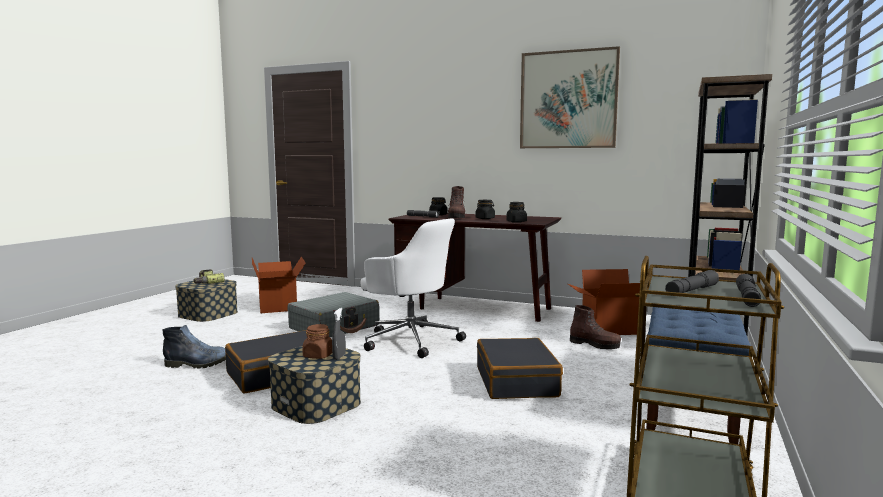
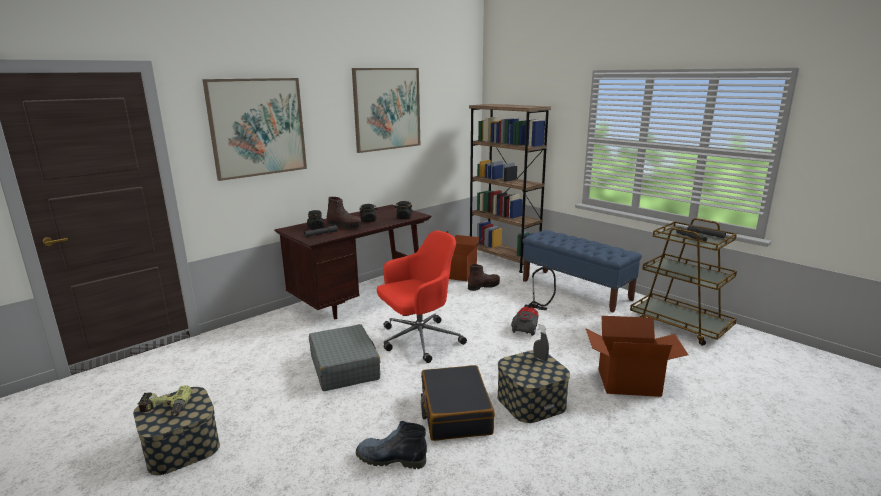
camera: 65 degrees left, 10 degrees up
boot [163,325,226,369] -> boot turned 105 degrees counterclockwise [356,421,427,469]
cardboard box [252,256,305,314] -> cardboard box moved to [586,316,688,397]
brown jar [302,324,332,359] -> none
white office chair [361,218,466,358] -> red office chair [377,230,467,363]
black suitcase [477,338,563,399] -> vacuum cleaner [511,267,556,336]
none -> picture [202,78,307,181]

